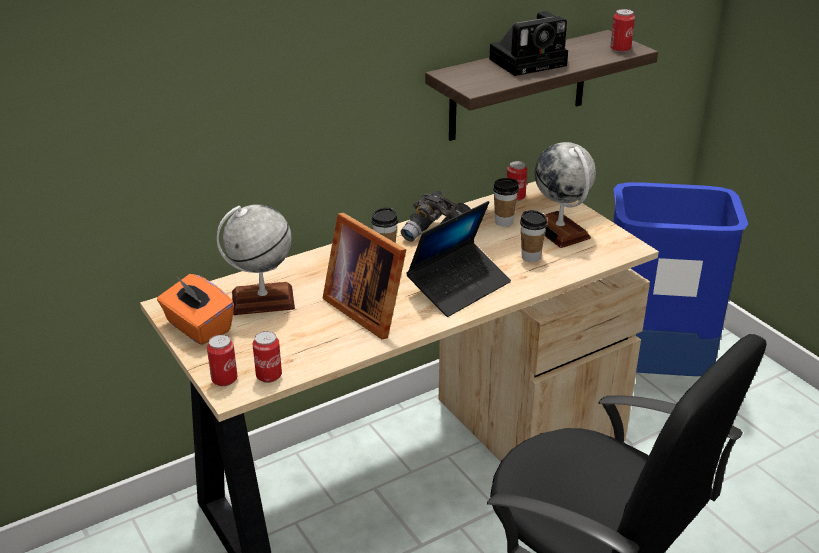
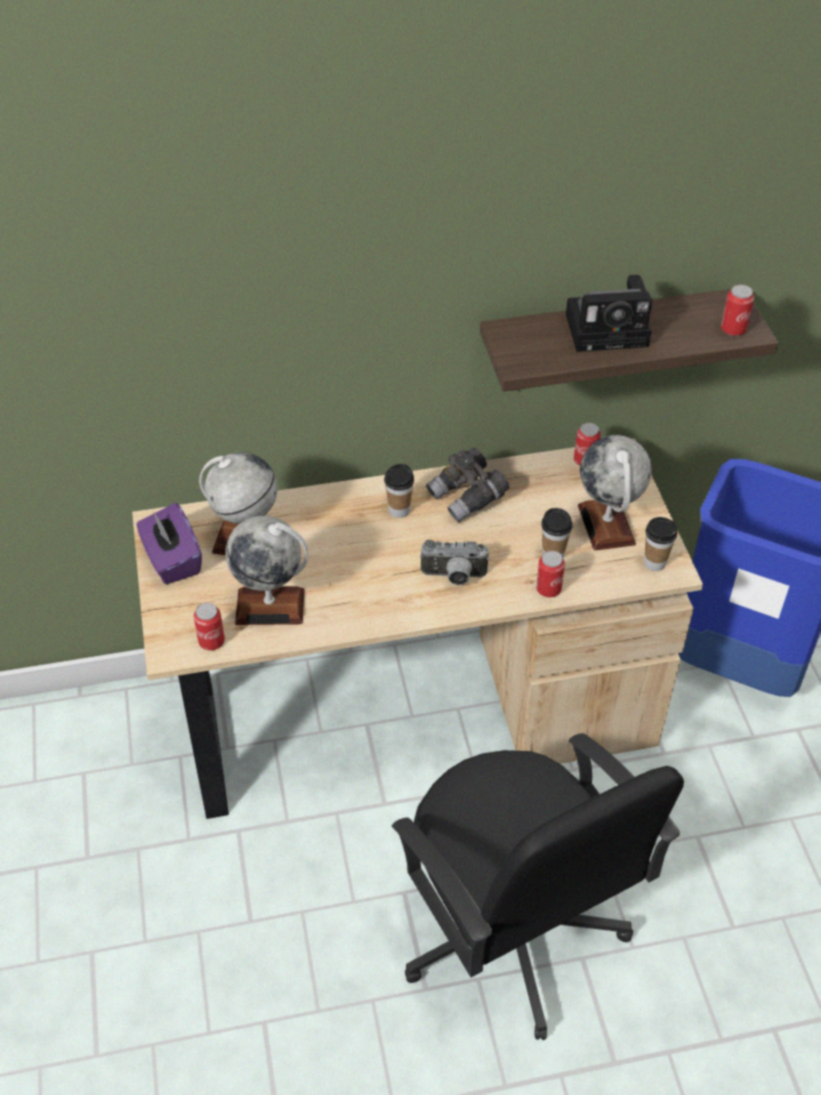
camera: 20 degrees right, 15 degrees up
orange tissue box [157,274,234,345] -> purple tissue box [136,503,202,584]
can [207,335,237,386] -> can moved to [536,551,565,597]
picture frame [322,213,406,339] -> none
laptop [406,201,511,317] -> camera [420,540,489,585]
cup [493,178,519,227] -> cup moved to [644,517,677,571]
none -> globe [226,516,308,625]

